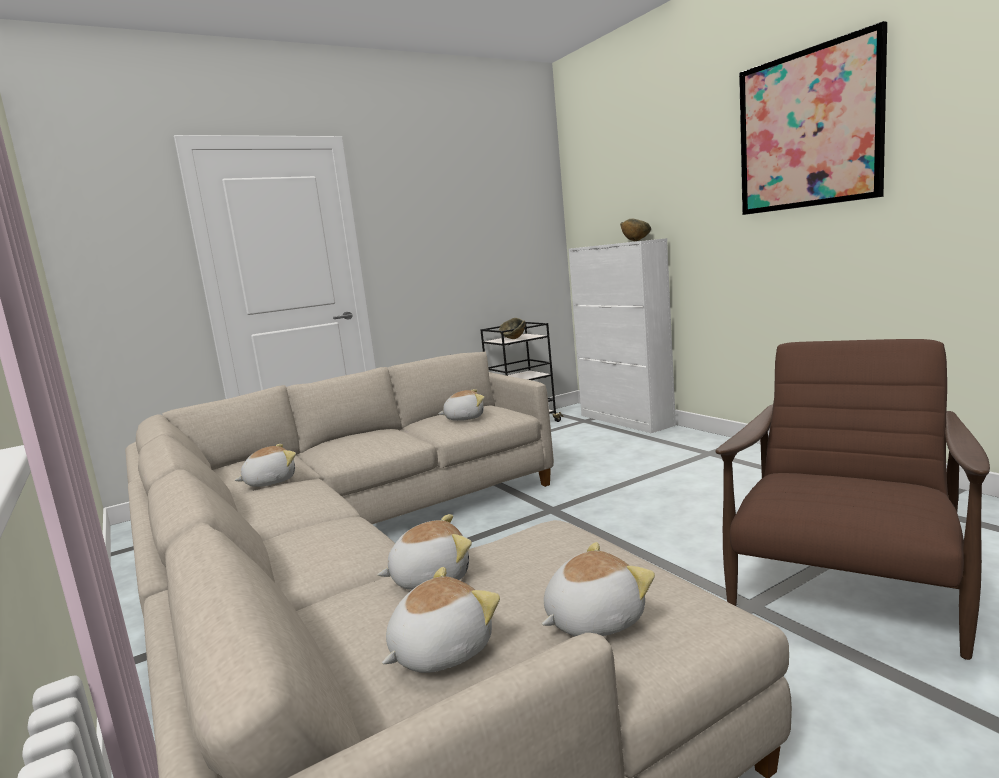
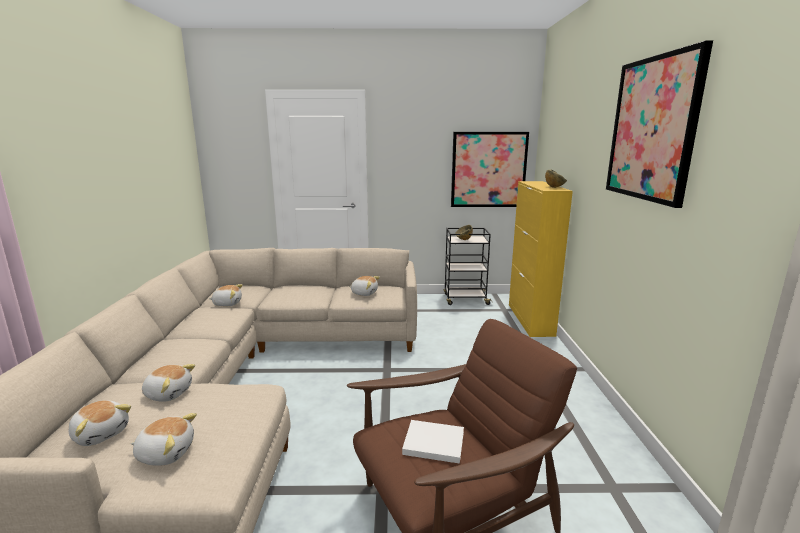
camera: 30 degrees right, 5 degrees up
plush toy [382,567,500,673] -> plush toy turned 45 degrees clockwise [69,400,131,446]
white cabinet [569,238,676,433] -> yellow cabinet [509,181,573,337]
none -> white book [402,420,464,464]
none -> picture [451,132,529,207]

